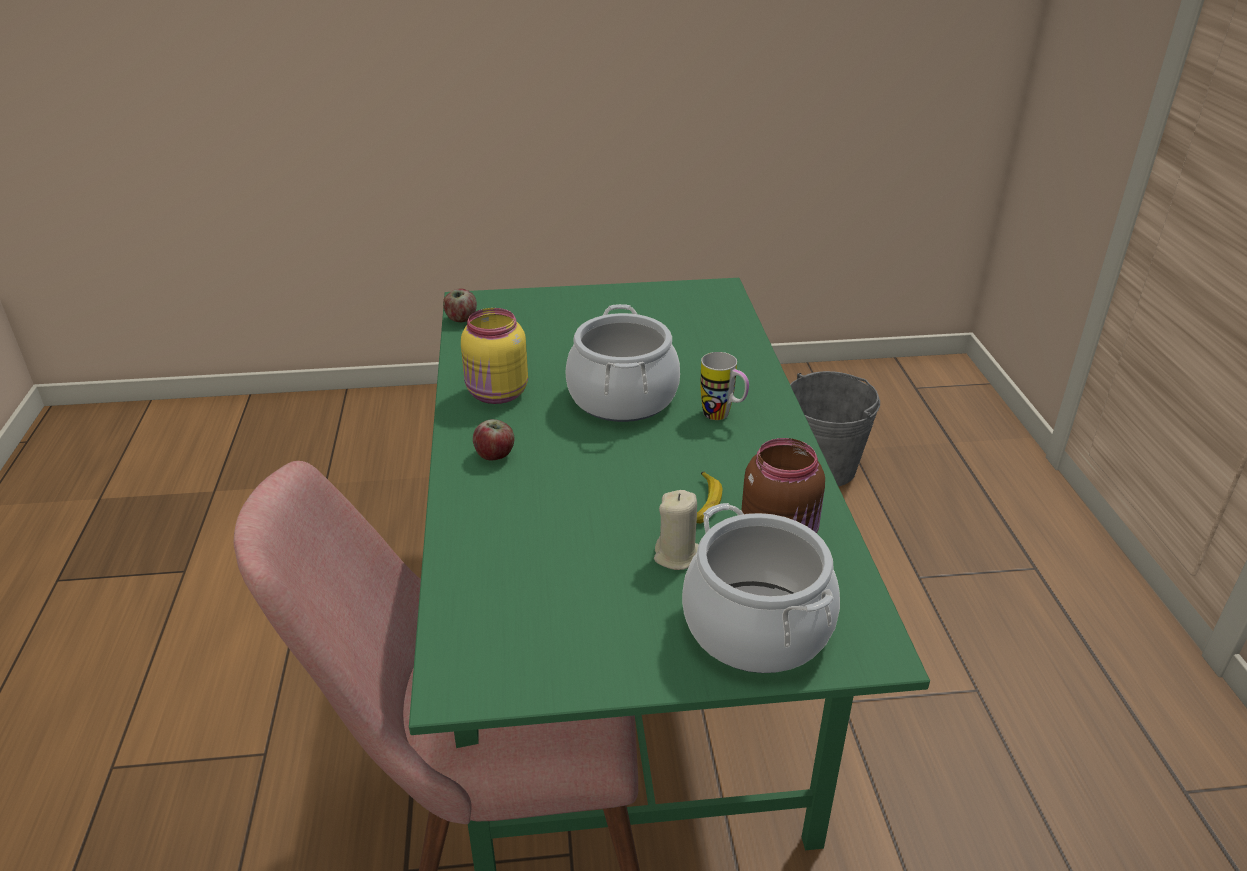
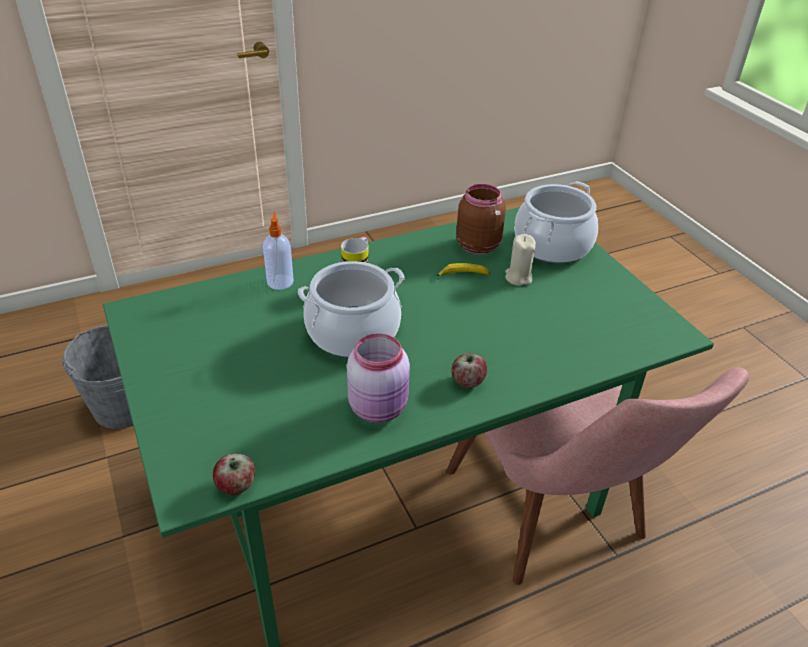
camera: 110 degrees left, 5 degrees up
yellow jar [461,308,528,404] -> pink jar [347,333,410,423]
none -> soap dispenser [263,211,294,290]

